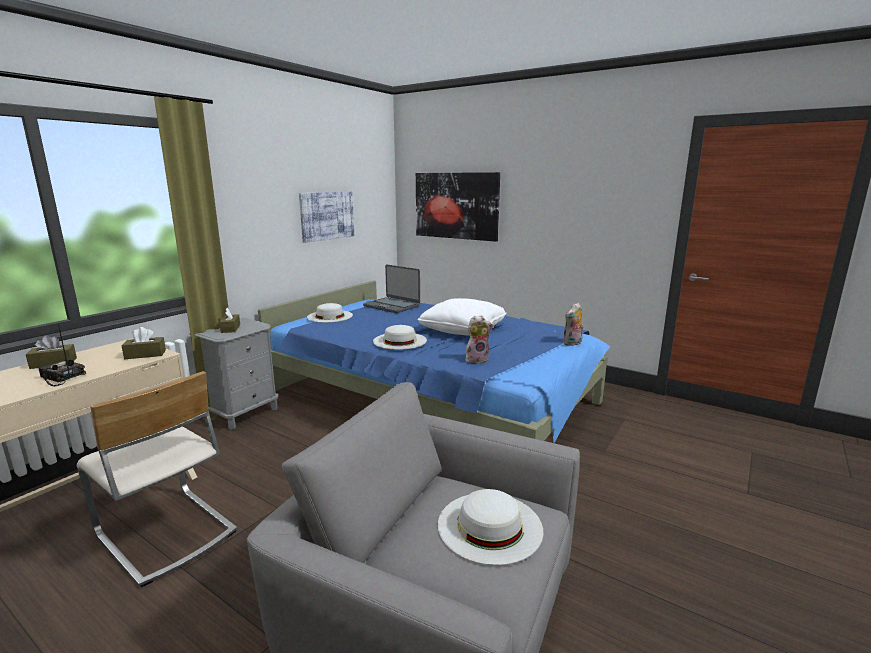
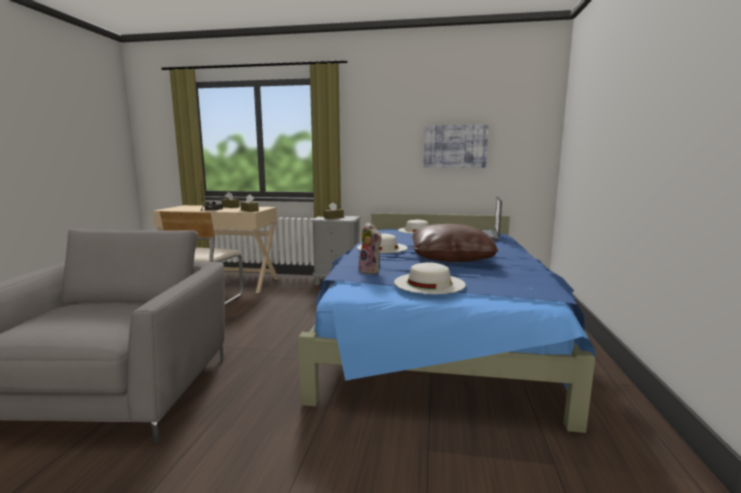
camera: 65 degrees right, 5 degrees down
picture [416,172,500,242] -> none
white pillow [418,298,506,335] -> brown pillow [412,224,498,262]
white hat [438,489,543,565] -> white hat moved to [394,262,466,294]
plush toy [563,303,584,346] -> none

